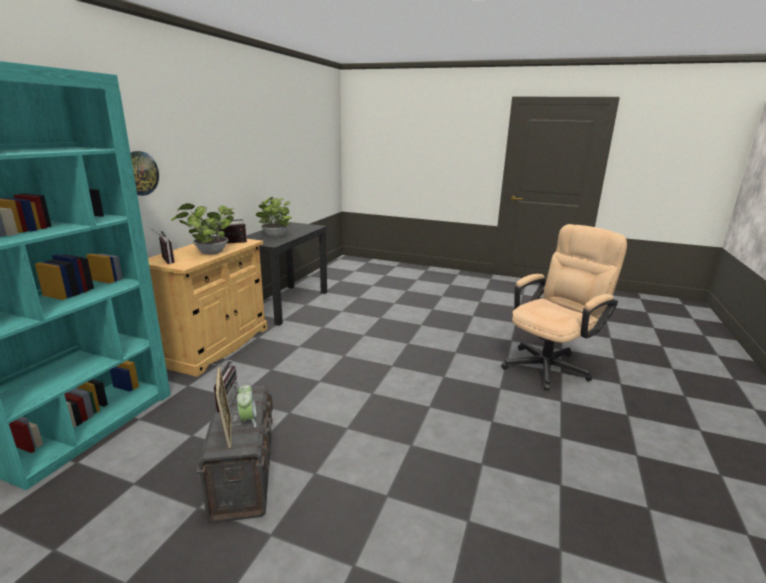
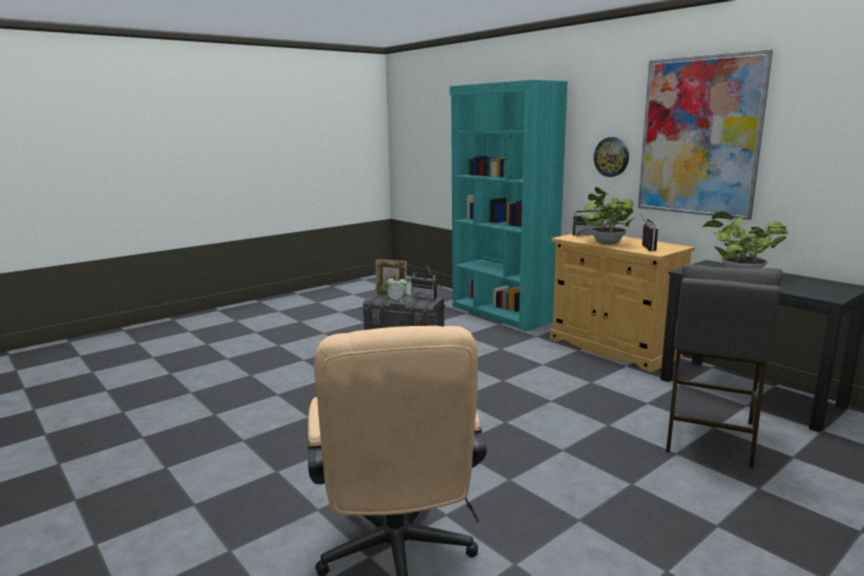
camera: 120 degrees right, 5 degrees down
none -> picture [638,49,773,220]
none -> grey stool [666,264,783,469]

